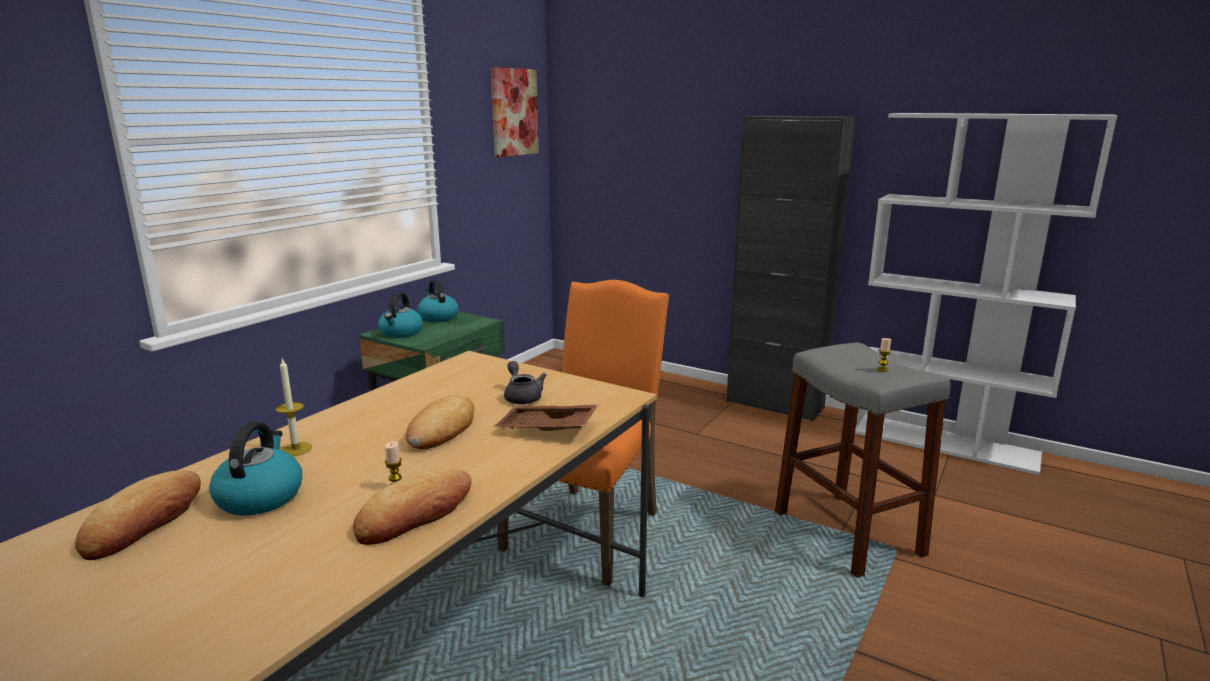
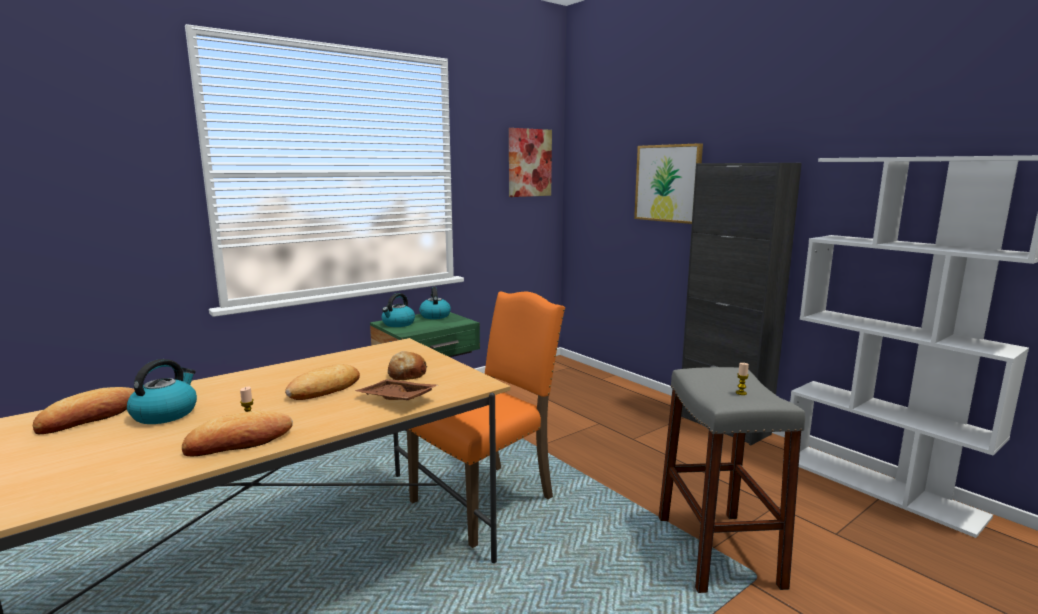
camera: 20 degrees right, 5 degrees down
candle [276,358,312,456] -> none
grey teapot [504,361,546,404] -> bread [387,351,427,380]
none -> picture [634,143,703,224]

